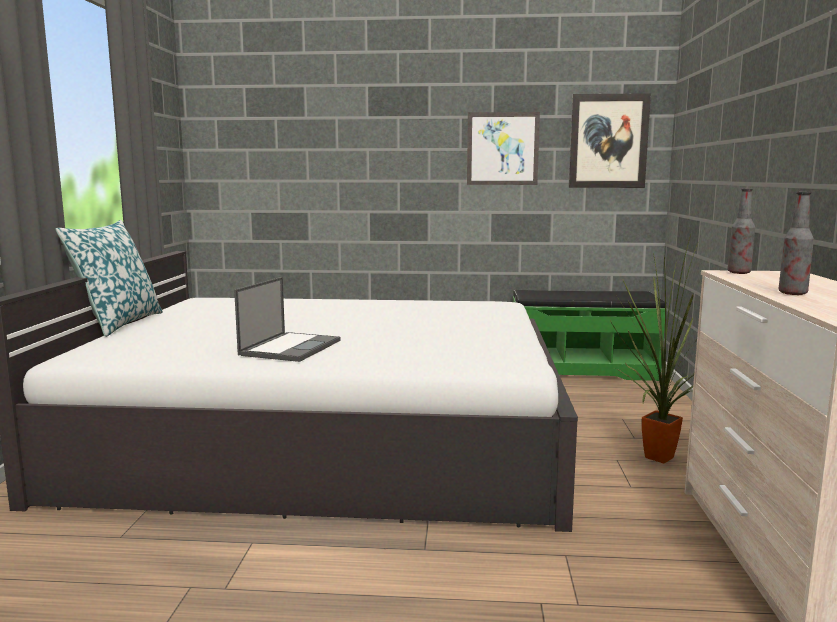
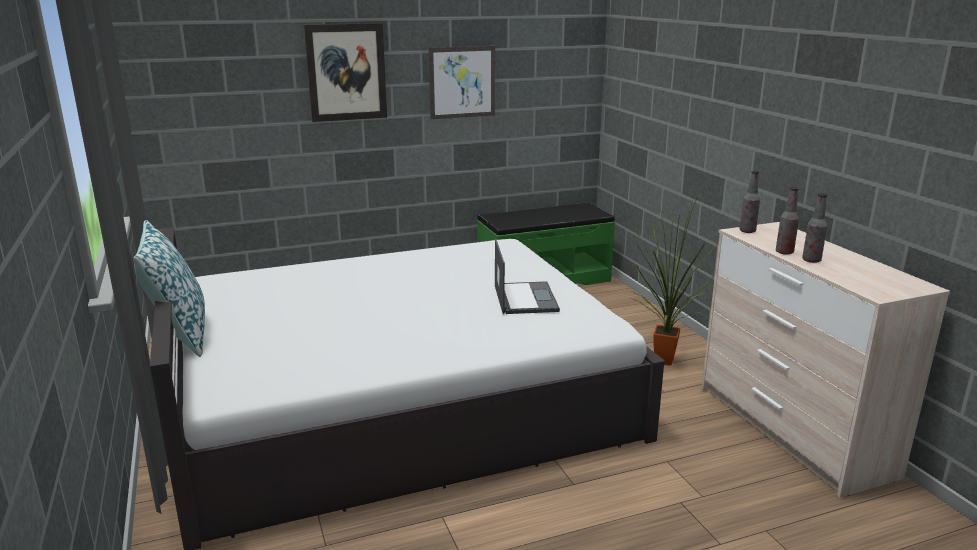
camera: 25 degrees left, 10 degrees up
laptop [234,277,341,362] -> laptop moved to [495,239,560,314]
picture [568,93,651,188] -> picture moved to [304,23,387,122]
none -> bottle [776,187,799,255]

